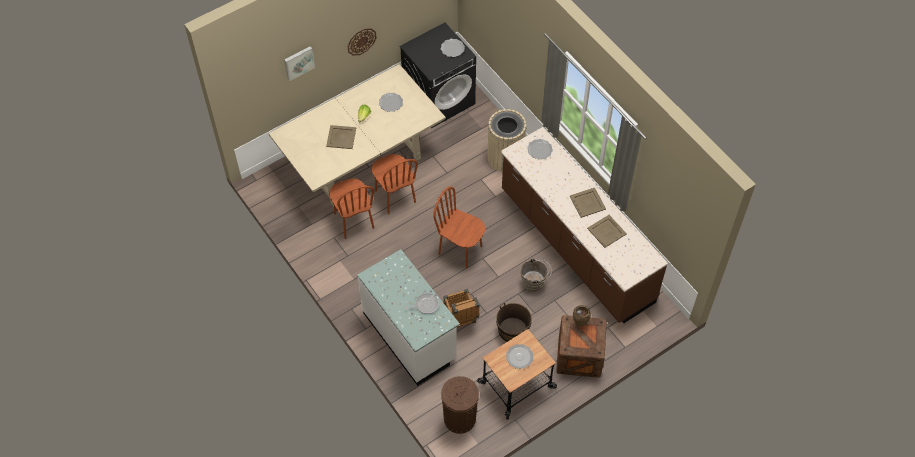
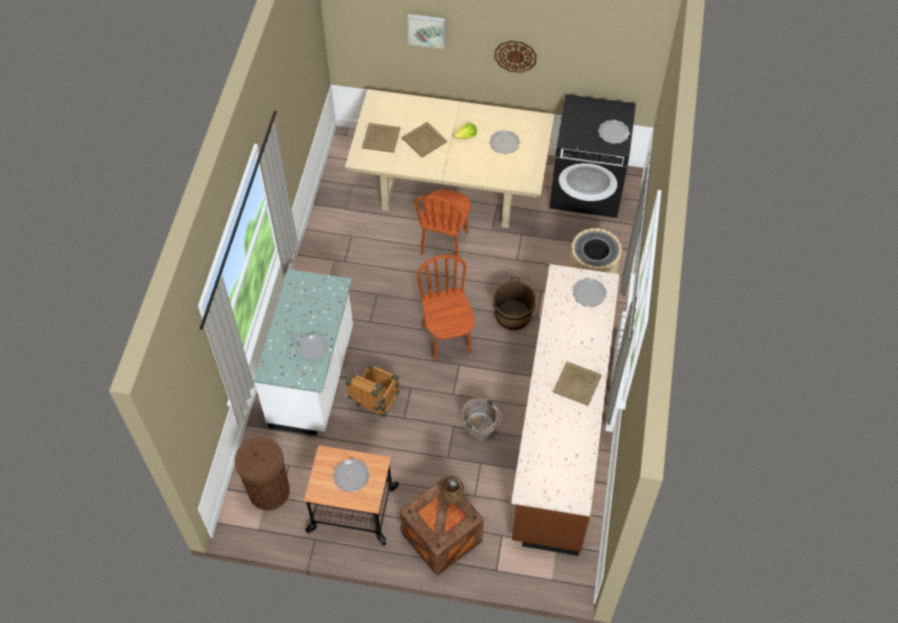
camera: 45 degrees right, 0 degrees up
brown chair [329,178,374,239] -> none
brown bucket [496,302,531,342] -> brown bucket moved to [493,277,536,331]
beige tray [587,215,627,248] -> beige tray moved to [362,123,400,153]

